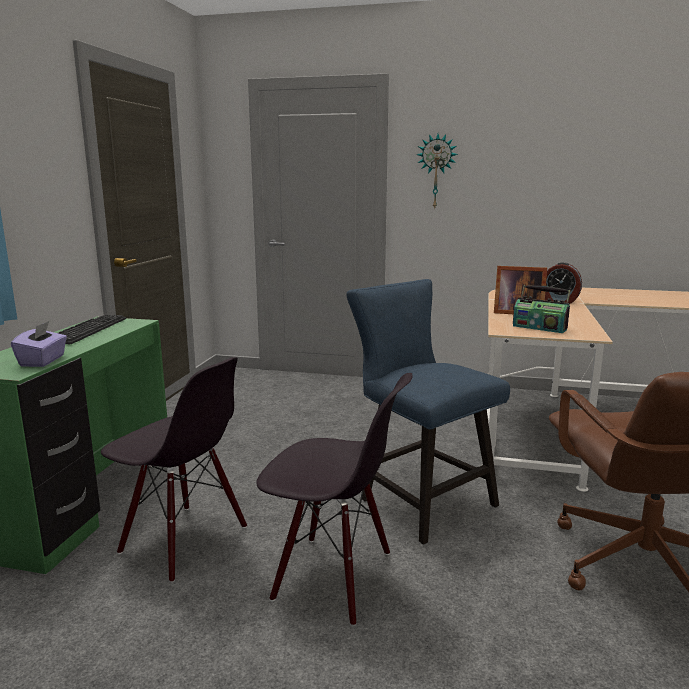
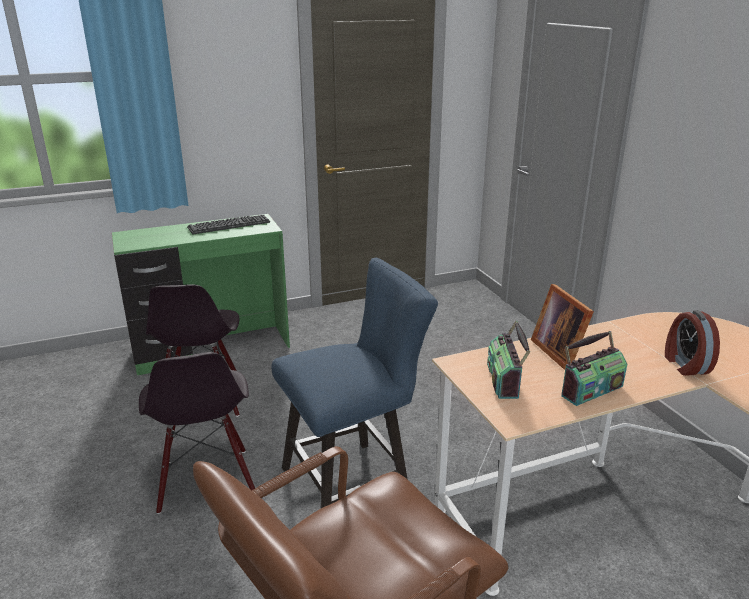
camera: 55 degrees right, 10 degrees up
purple tissue box [11,321,67,367] -> none
blue chair [346,279,510,545] -> blue chair turned 45 degrees clockwise [271,258,438,508]
wall clock [417,134,458,210] -> none
none -> radio [561,331,627,406]

